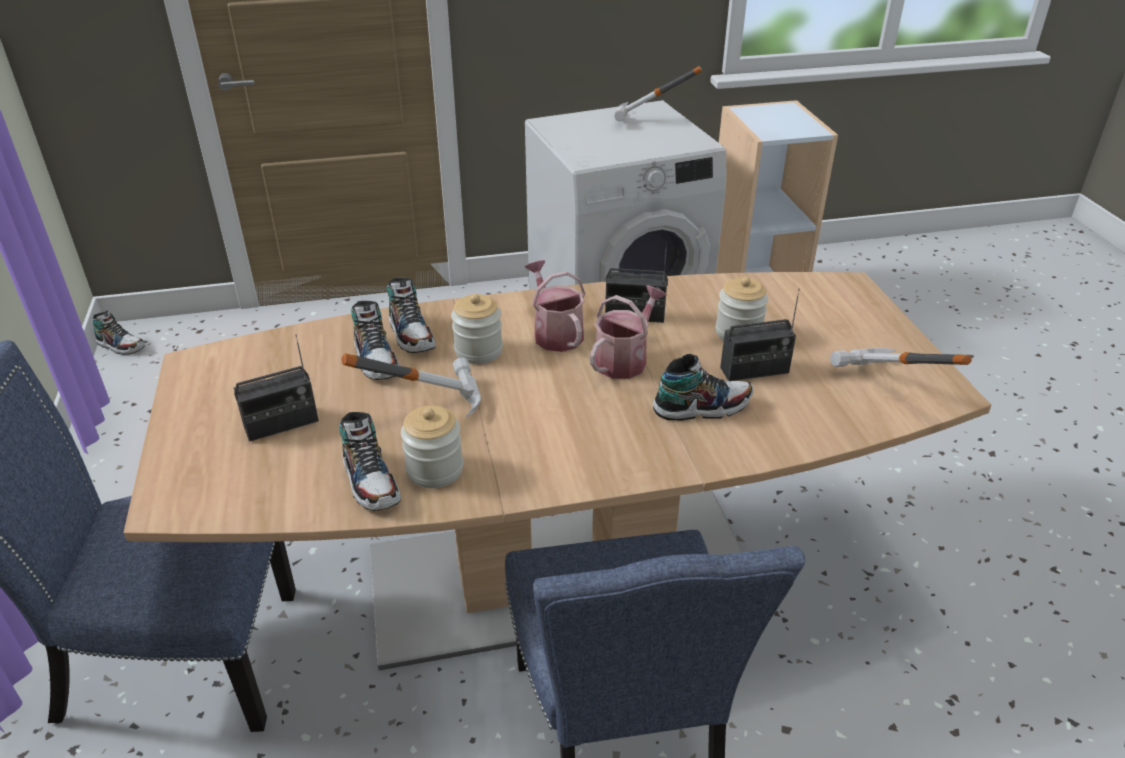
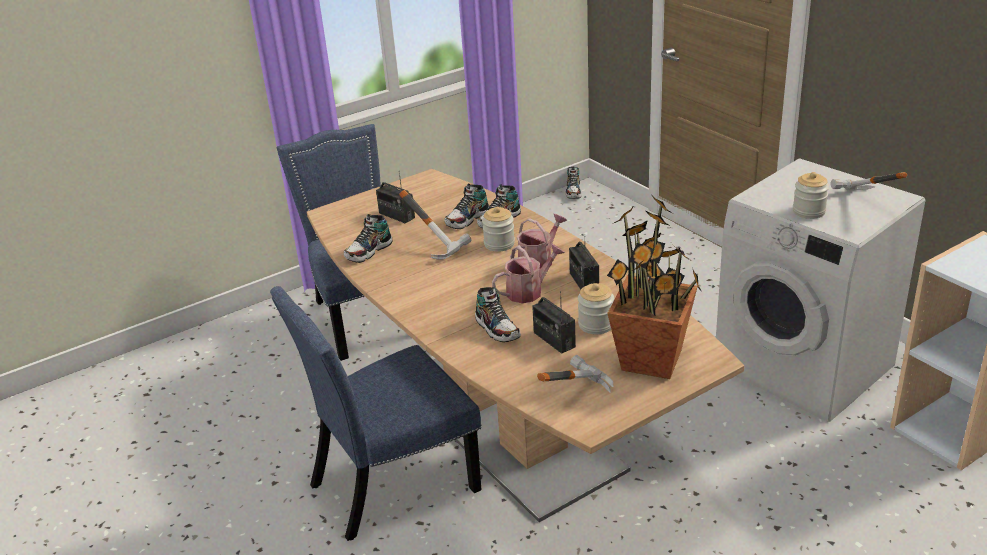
camera: 70 degrees right, 5 degrees down
jar [401,406,463,488] -> jar moved to [793,172,829,219]
watering can [590,285,667,379] -> watering can turned 45 degrees counterclockwise [492,244,565,303]
none -> potted plant [607,196,702,379]

